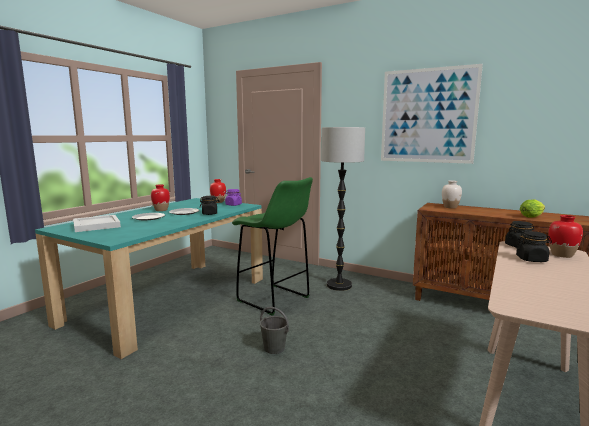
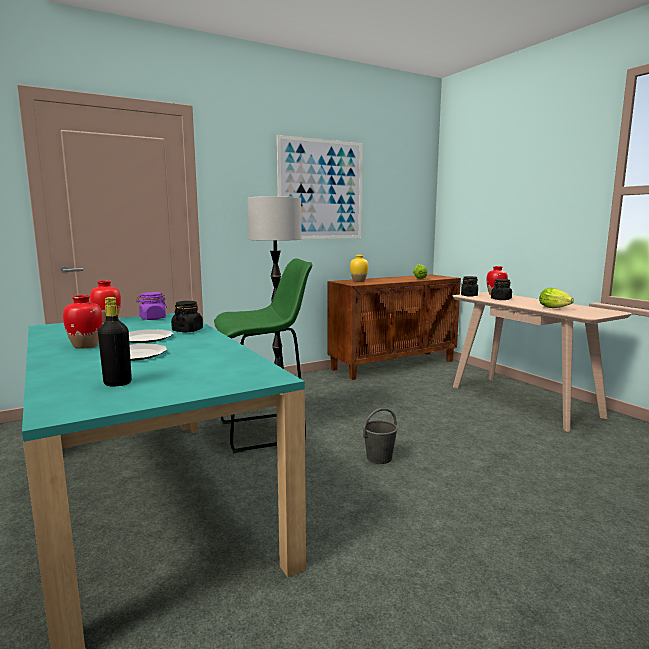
camera: 60 degrees left, 0 degrees up
white tray [73,215,121,232] -> black bottle [98,297,132,386]
white vase [442,180,462,209] -> yellow vase [350,255,368,282]
none -> lettuce [539,288,574,308]

